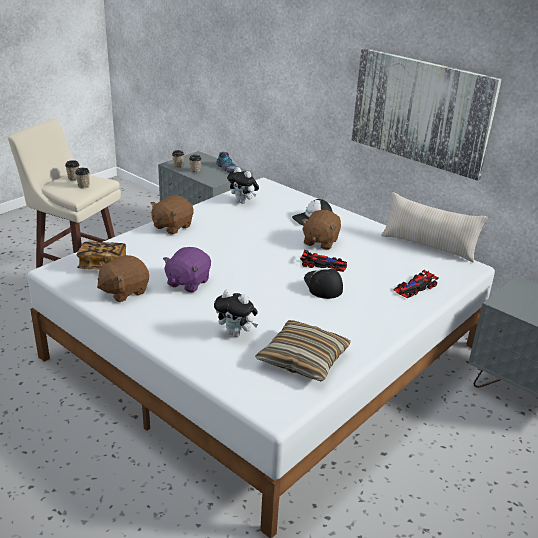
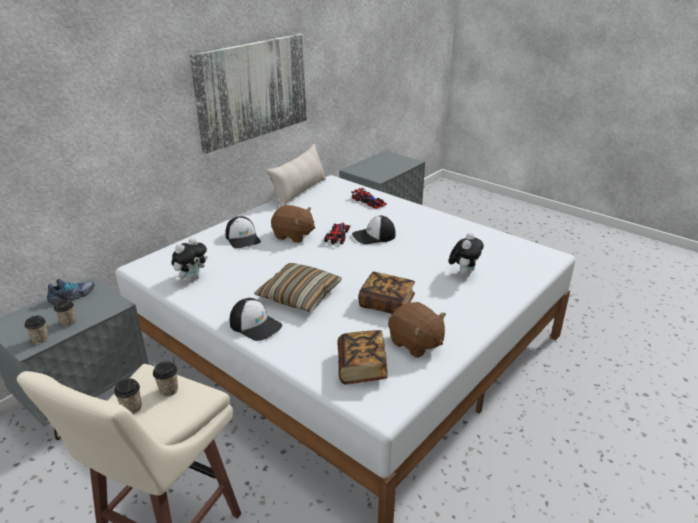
camera: 90 degrees left, 0 degrees up
brown plush toy [151,196,194,234] -> cap [230,298,282,341]
purple plush toy [163,247,211,293] -> book [358,271,415,314]
pillow [255,320,351,382] -> pillow moved to [254,263,342,312]

